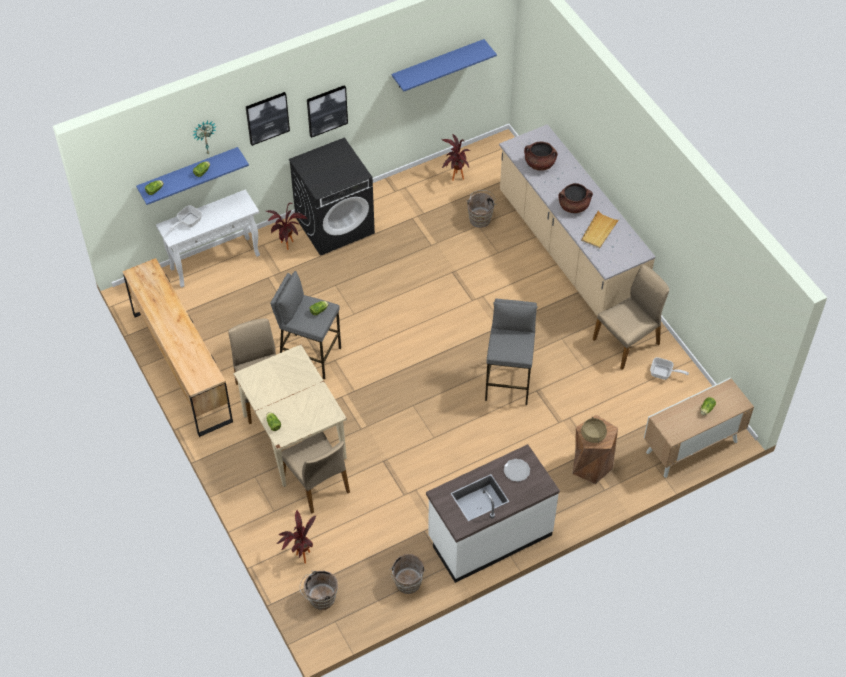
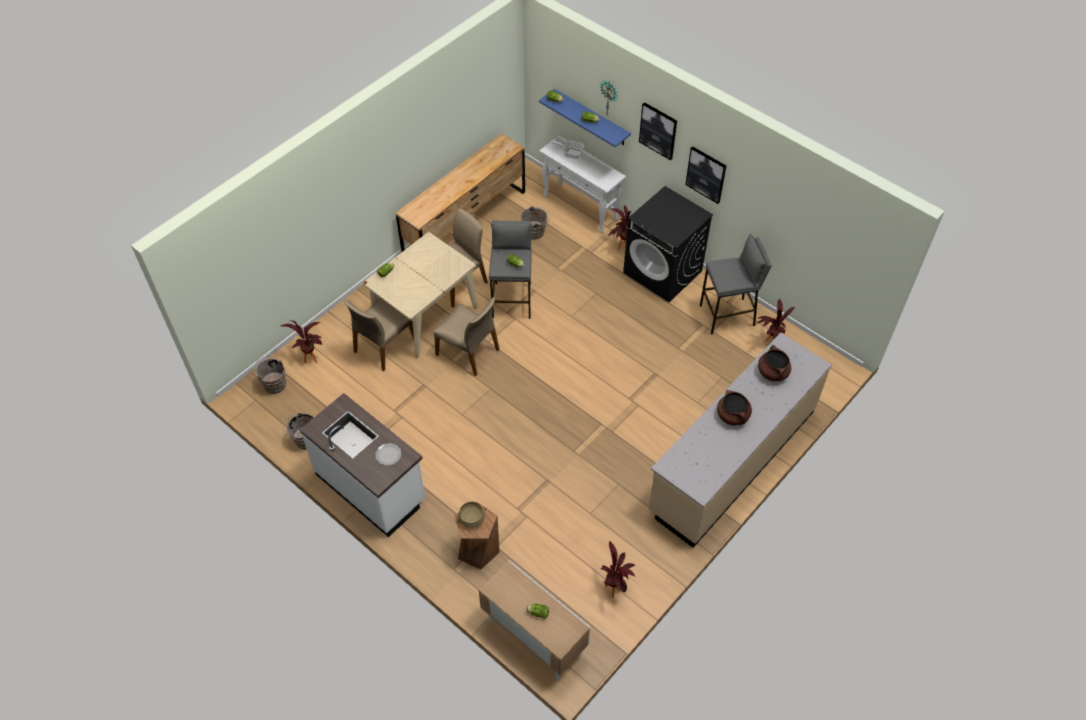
camera: 70 degrees right, 0 degrees up
blue shelf [392,39,497,92] -> none
brown bucket [467,190,496,228] -> brown bucket moved to [521,206,551,240]
grey stool [485,299,538,405] -> grey stool moved to [700,234,772,335]
beige tray [581,210,619,249] -> none
beige chair [593,265,669,370] -> beige chair moved to [434,297,500,376]
frying pan [650,357,689,380] -> potted plant [600,541,635,598]

